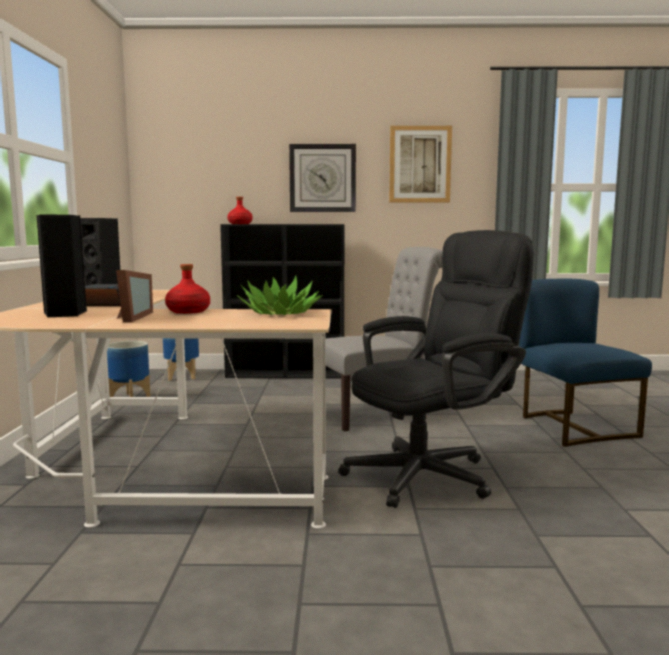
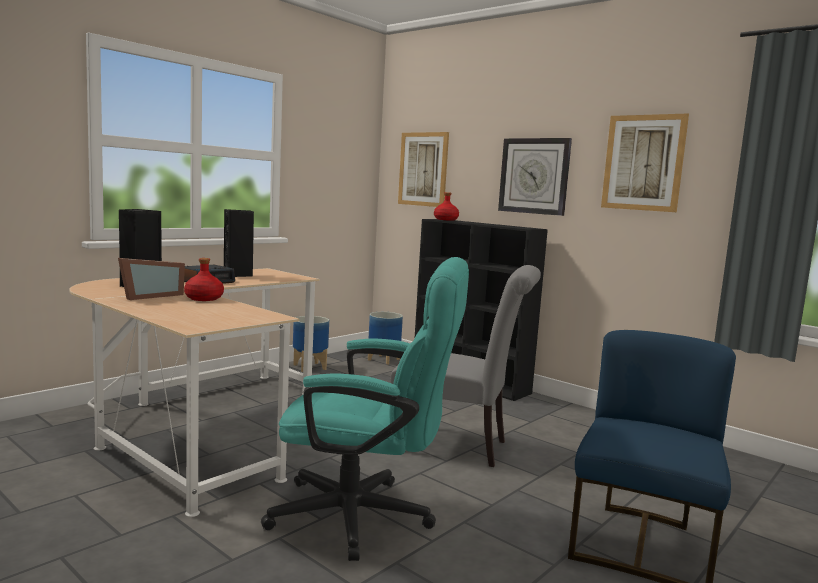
camera: 40 degrees right, 0 degrees up
potted plant [236,276,323,315] -> none
black office chair [338,230,534,508] -> turquoise office chair [261,257,469,561]
none -> picture [398,132,449,207]

